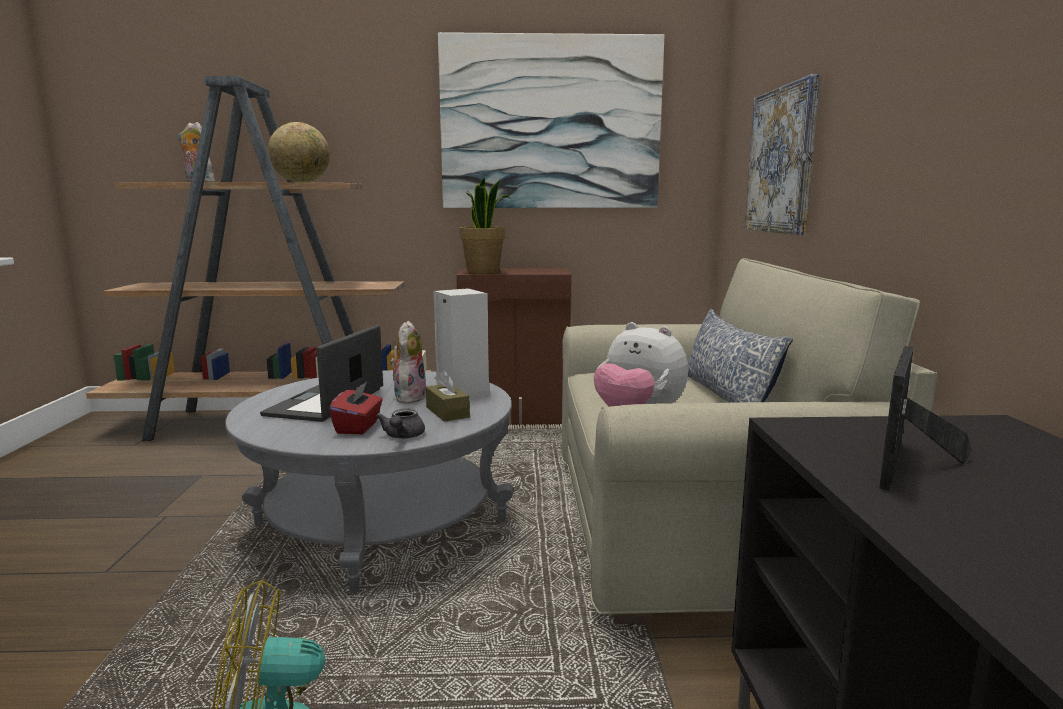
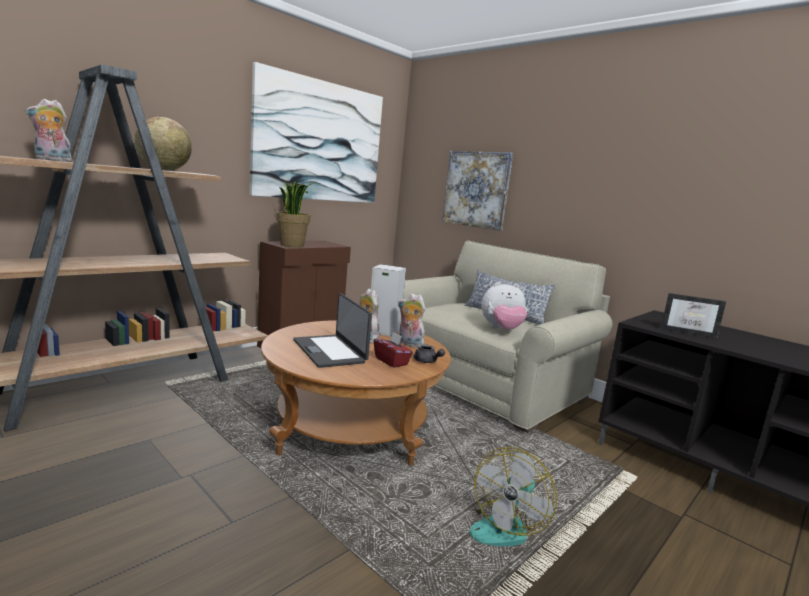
camera: 45 degrees left, 0 degrees up
grey coffee table [225,370,513,594] -> brown coffee table [261,320,451,466]
brown tissue box [426,370,470,422] -> plush toy [398,293,426,348]
picture frame [879,346,972,491] -> picture frame turned 60 degrees counterclockwise [661,293,726,338]

